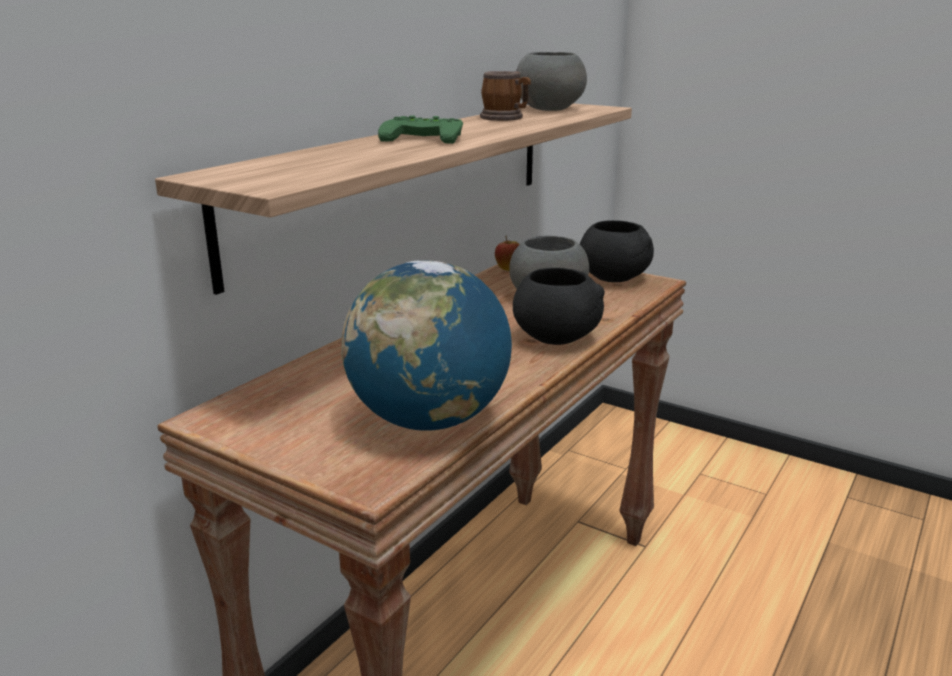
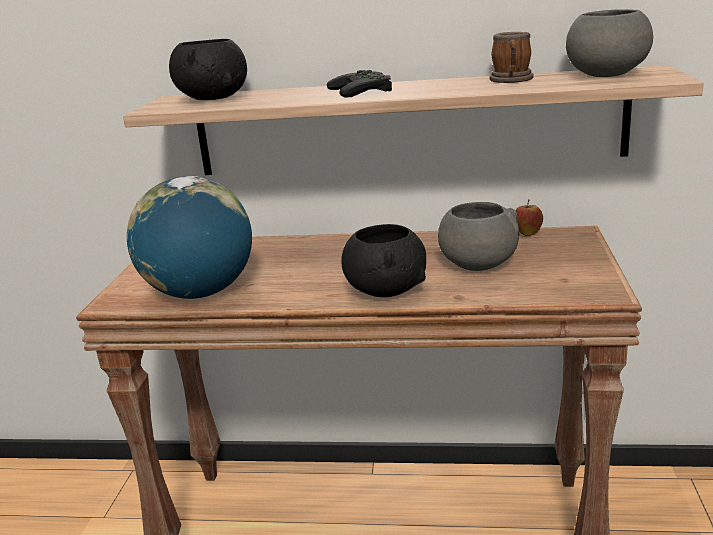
camera: 65 degrees right, 0 degrees up
green game controller [378,115,463,144] -> black game controller [327,70,392,98]
black bowl [580,220,654,282] -> black bowl moved to [169,39,247,100]

